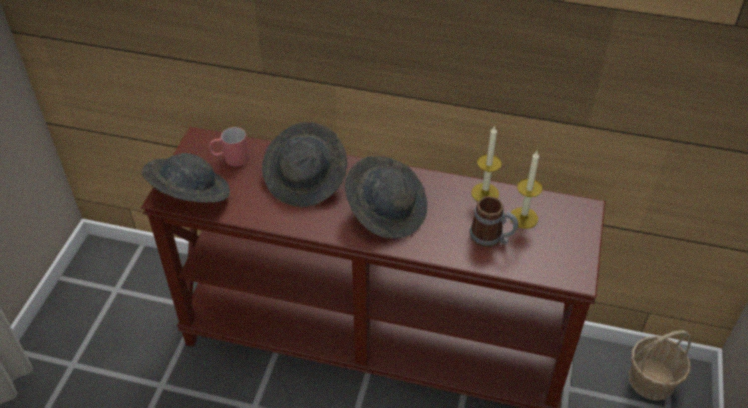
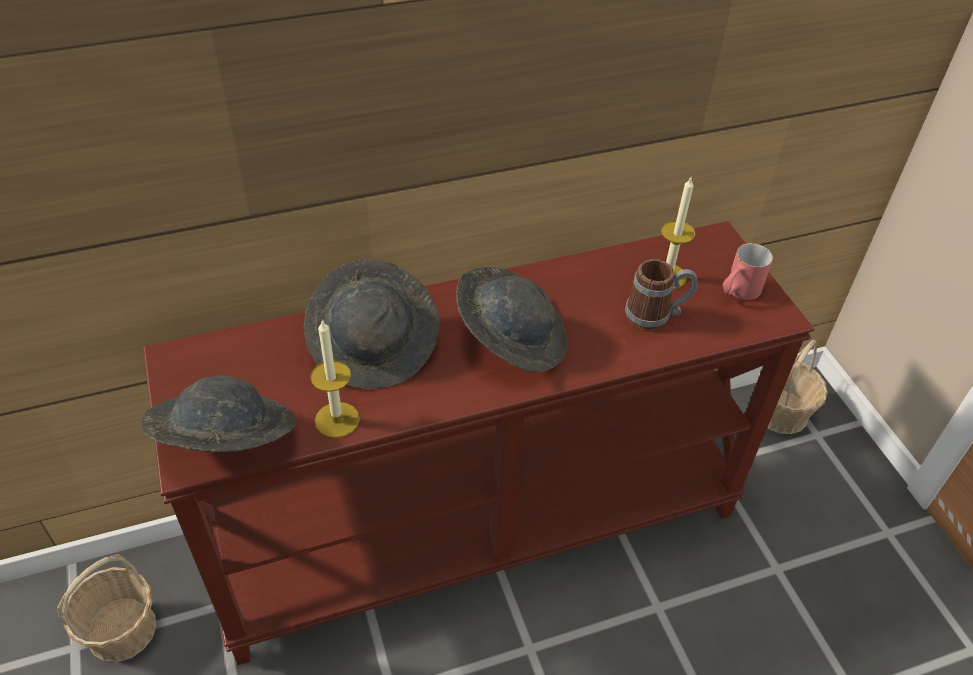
camera: 35 degrees left, 0 degrees up
red mug [209,127,249,166] -> red mug moved to [723,243,773,300]
candle [471,125,502,201] -> candle moved to [311,320,360,438]
none -> basket [57,554,156,662]

